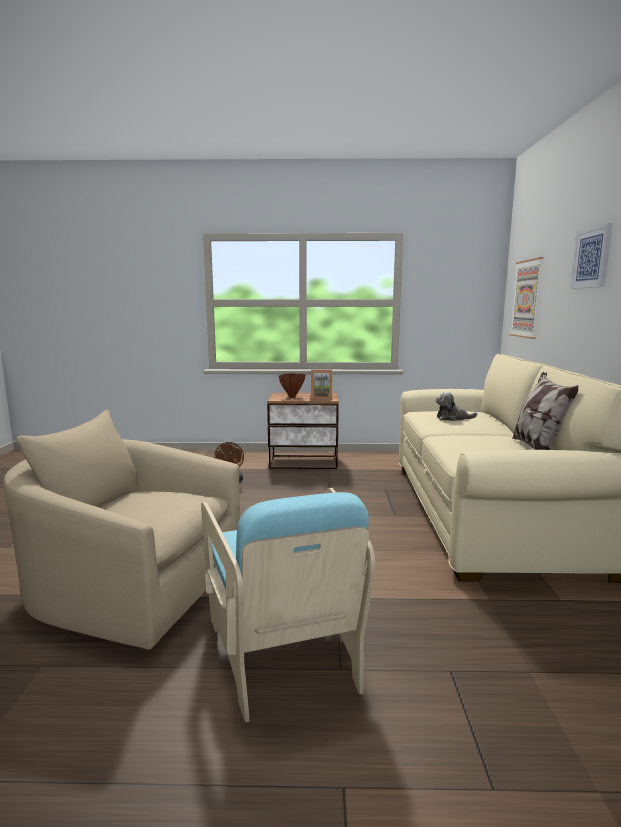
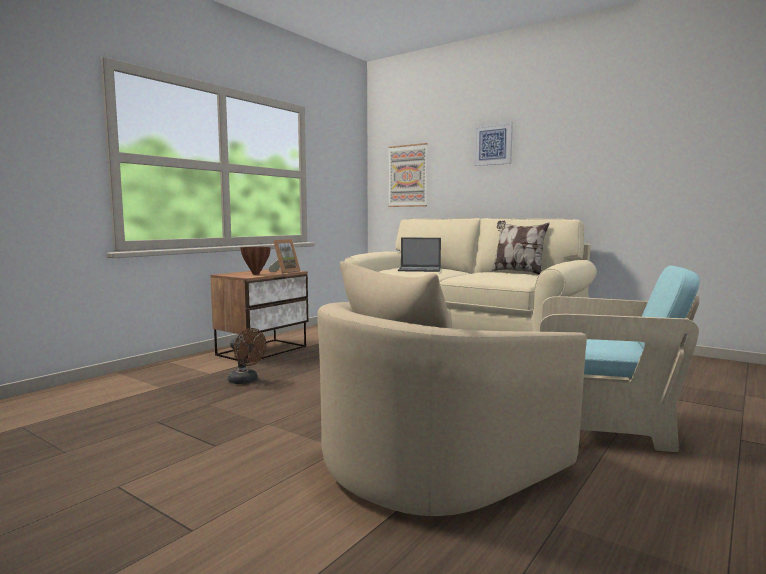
camera: 55 degrees left, 5 degrees down
plush toy [436,391,477,421] -> laptop [398,238,441,272]

